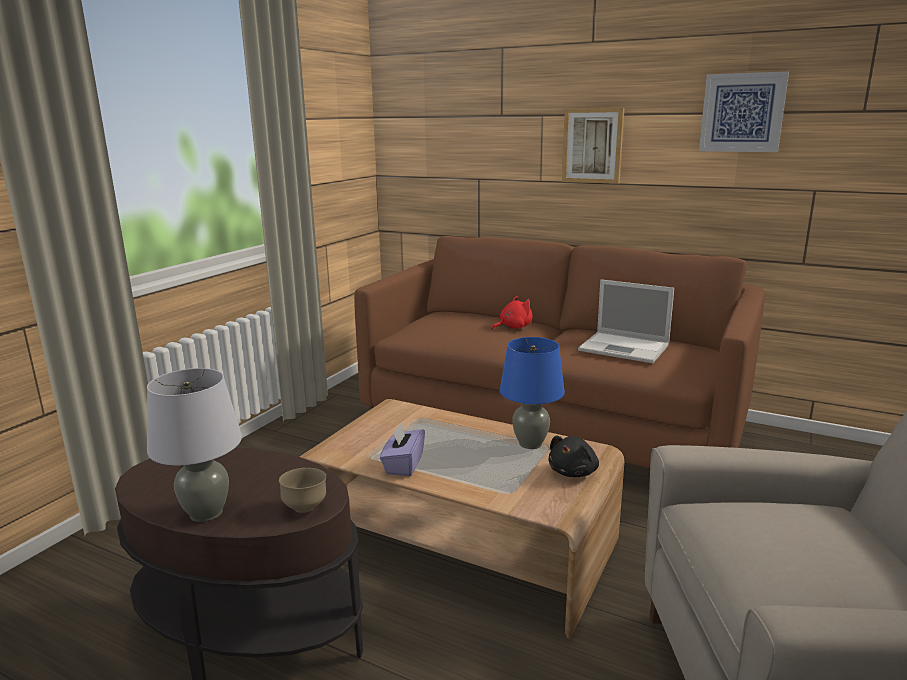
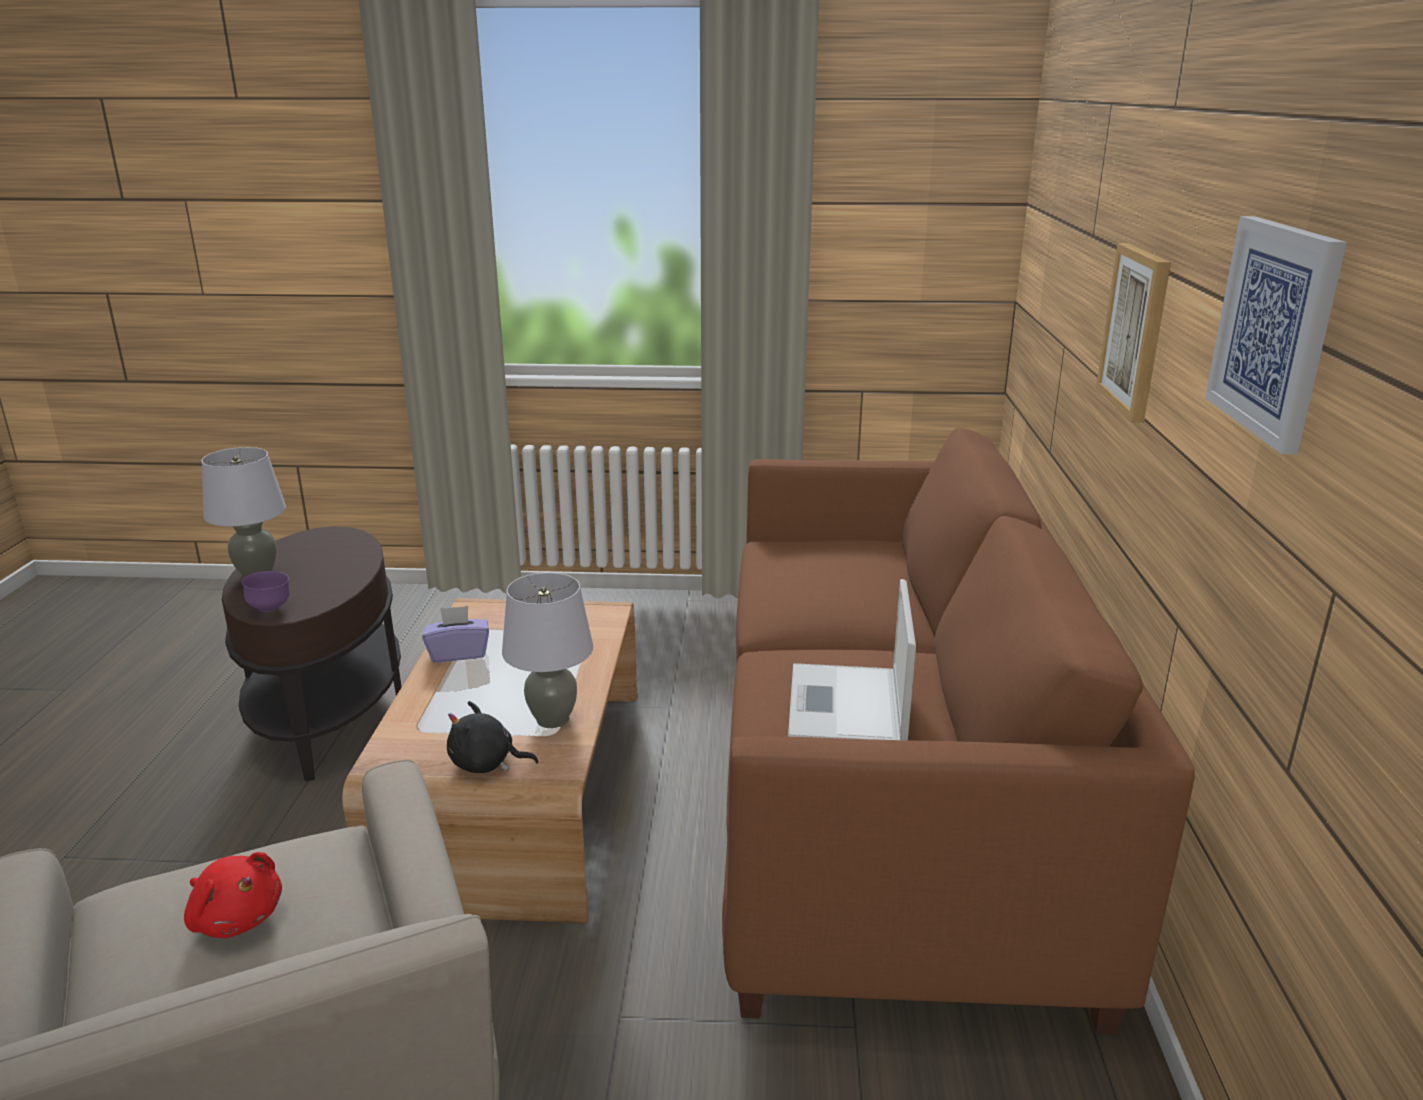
camera: 65 degrees right, 5 degrees up
brown bowl [279,468,326,513] -> purple bowl [242,571,289,612]
red plush toy [492,296,533,330] -> red plush toy moved to [184,852,282,938]
blue table lamp [500,337,565,449] -> grey table lamp [502,572,593,728]

